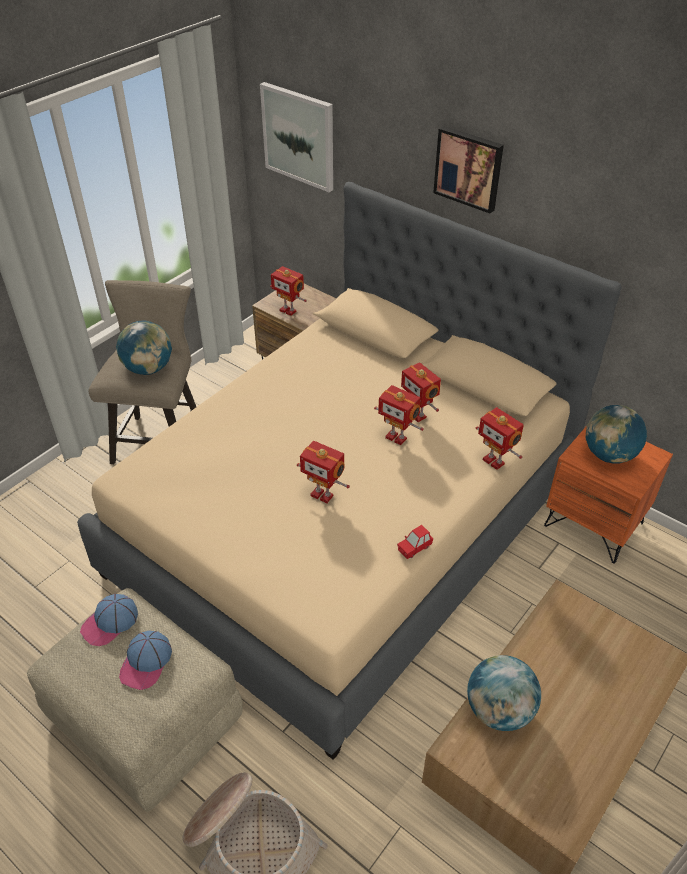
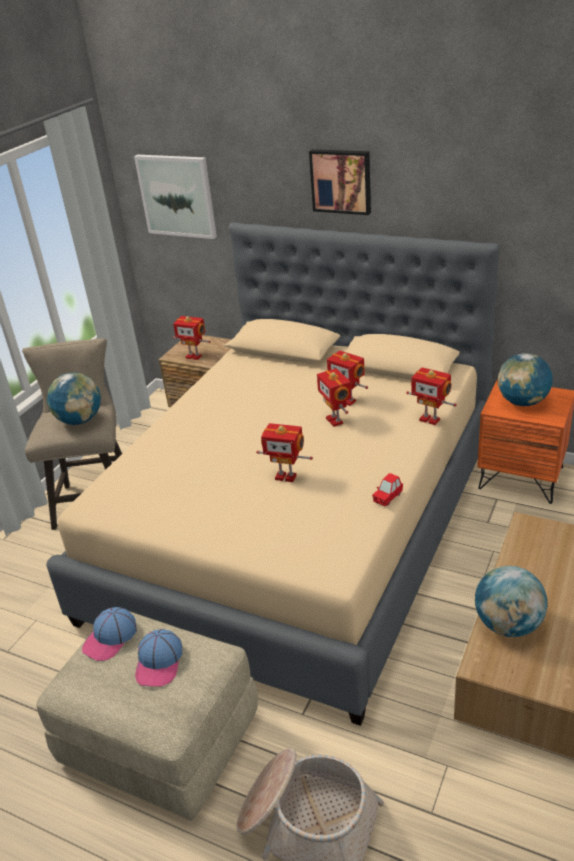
camera: 10 degrees left, 10 degrees down
toy robot [374,385,424,445] -> toy robot turned 45 degrees clockwise [317,368,351,427]

